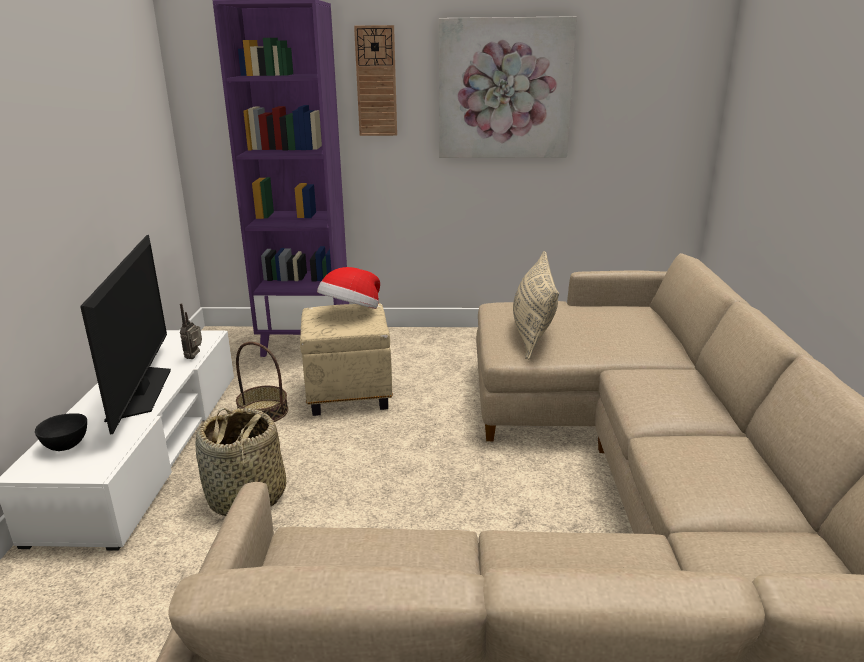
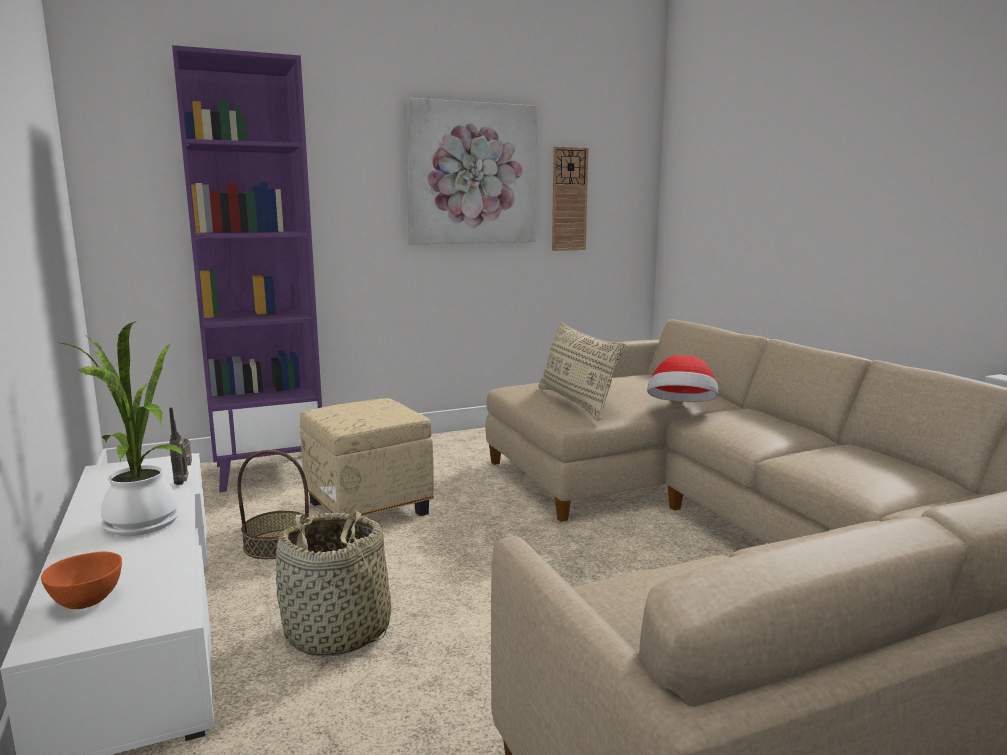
camera: 25 degrees left, 10 degrees down
black bowl [35,413,87,451] -> orange bowl [41,551,122,609]
television [80,235,171,434] -> potted plant [57,321,184,536]
hat [317,267,380,309] -> hat moved to [647,355,719,402]
wall clock [354,25,397,136] -> wall clock moved to [552,147,588,251]

